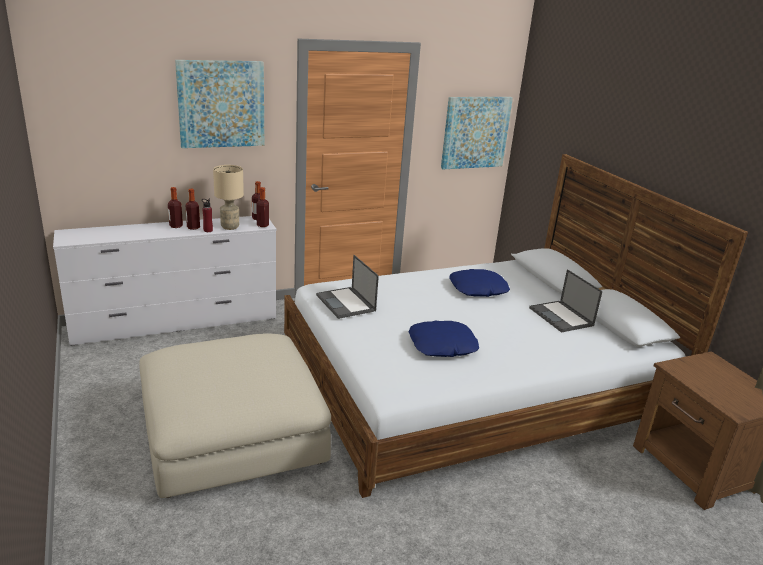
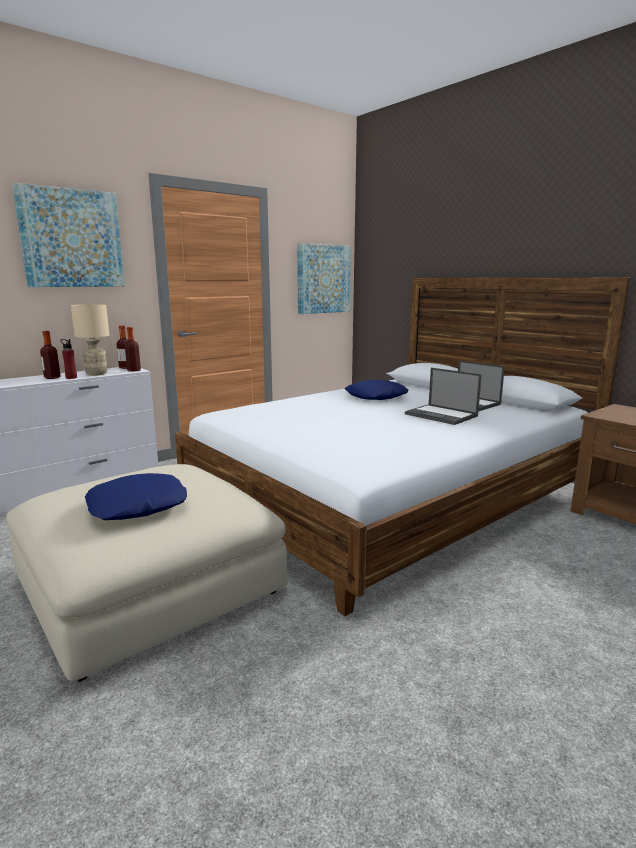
camera: 15 degrees left, 10 degrees down
bottle [168,187,183,228] -> none
laptop [316,255,379,319] -> laptop moved to [405,368,482,425]
blue pillow [409,320,479,357] -> blue pillow moved to [85,473,187,520]

